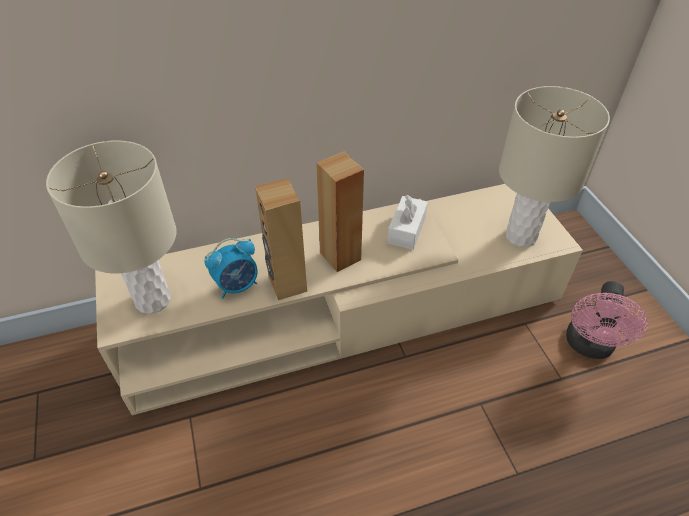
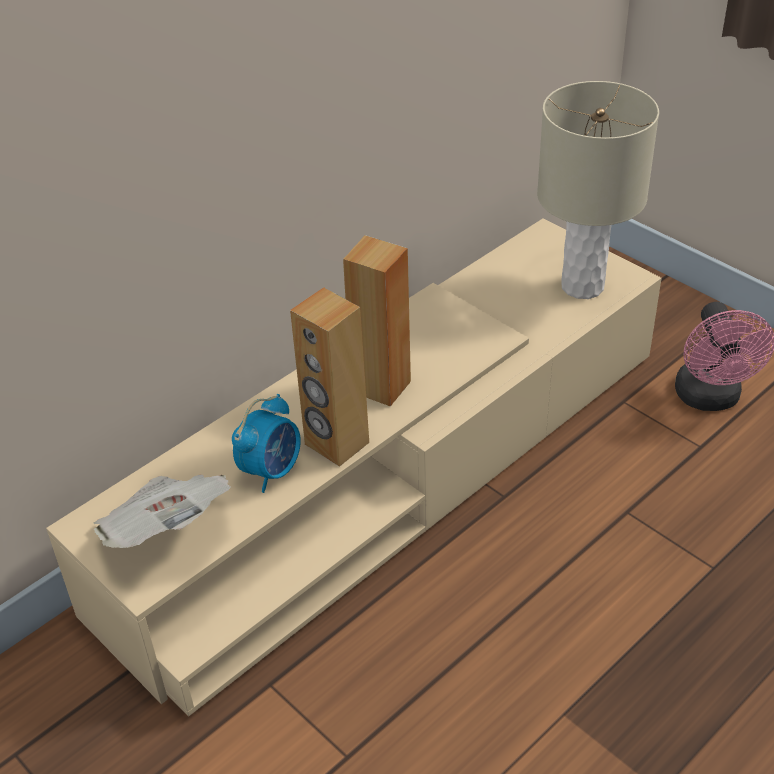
camera: 25 degrees left, 5 degrees down
beige table lamp [46,140,176,314] -> newspaper [93,474,231,548]
white tissue box [387,195,428,250] -> none

